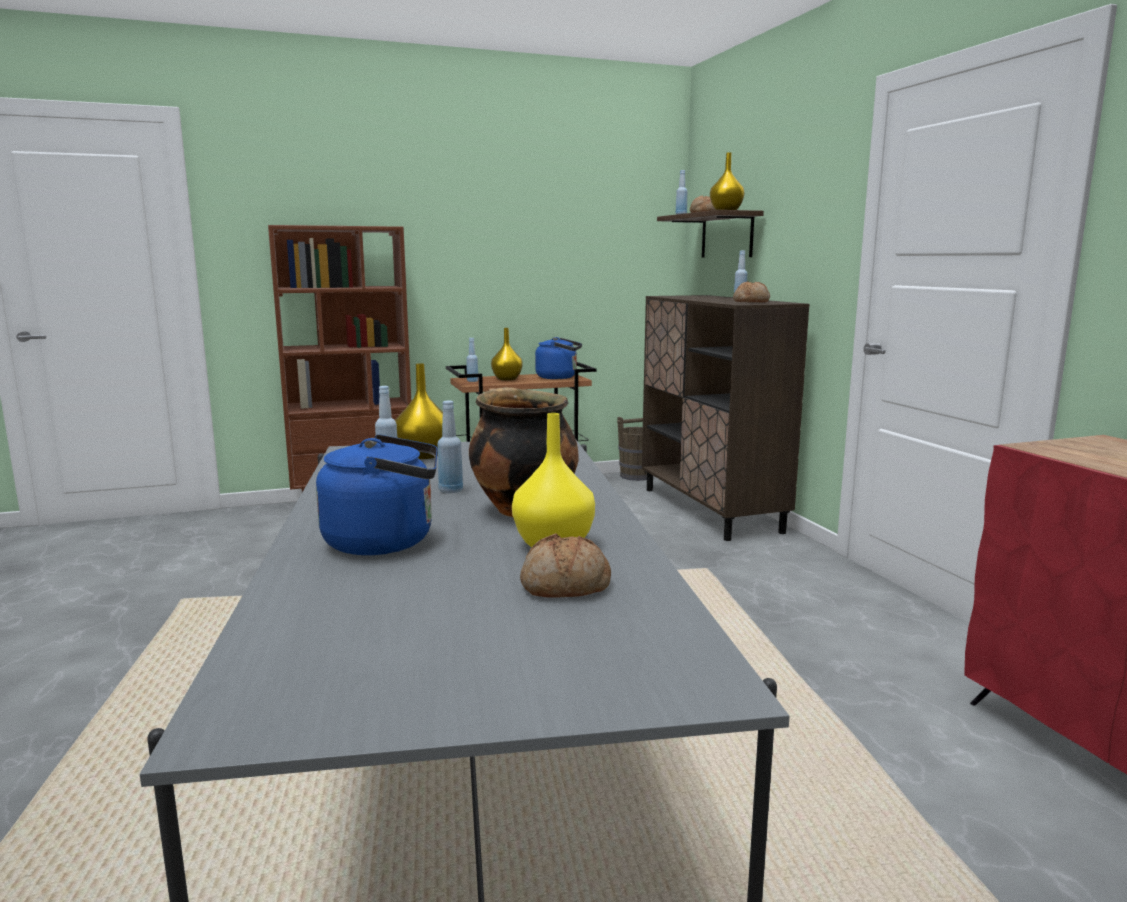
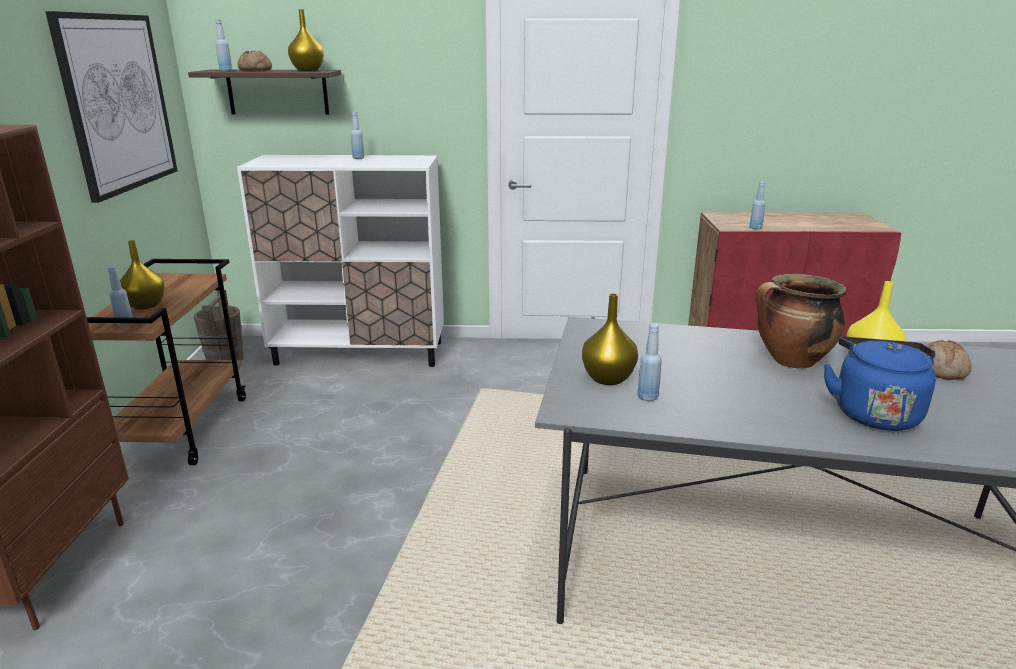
camera: 70 degrees left, 10 degrees up
blue bottle [437,401,463,493] -> blue bottle moved to [750,181,765,229]
blue kettle [535,337,582,379] -> none
brown cabinet [642,295,809,541] -> white cabinet [237,155,444,367]
bread [733,281,770,302] -> none
none -> picture [45,11,178,203]

